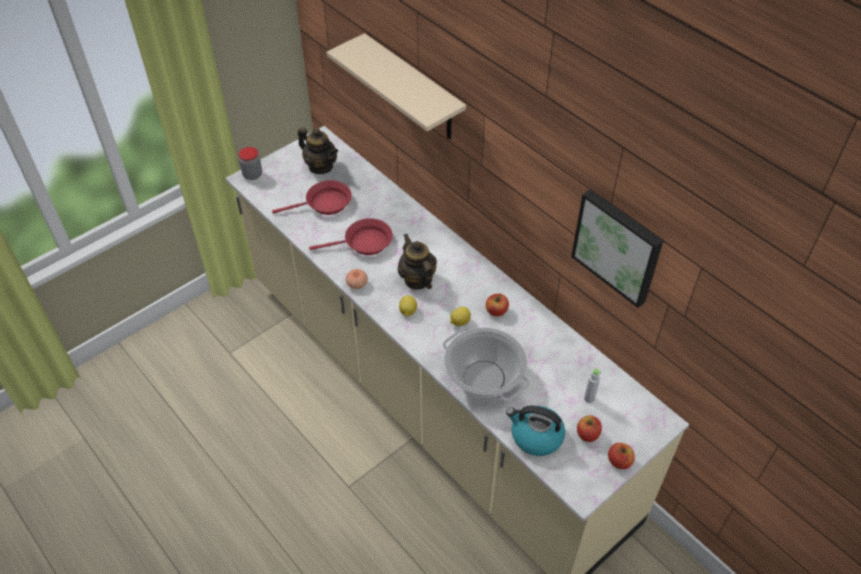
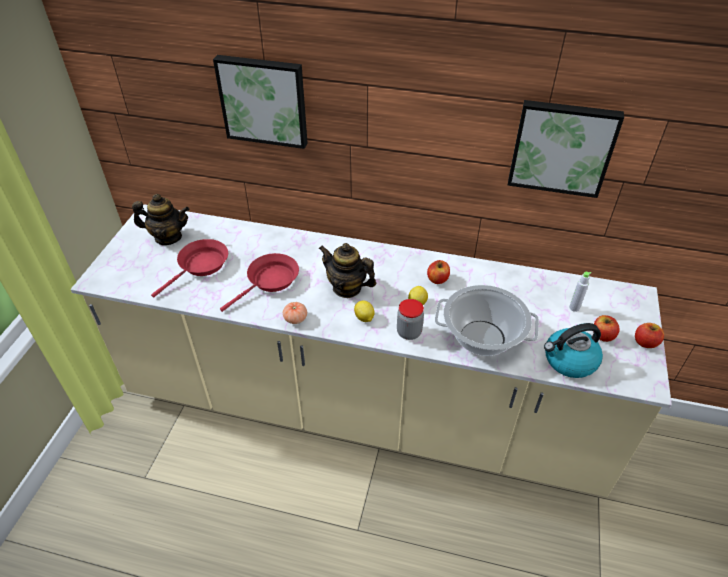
camera: 35 degrees left, 5 degrees down
jar [239,147,262,180] -> jar moved to [397,299,424,340]
beige shelf [326,33,466,139] -> picture [213,55,308,149]

